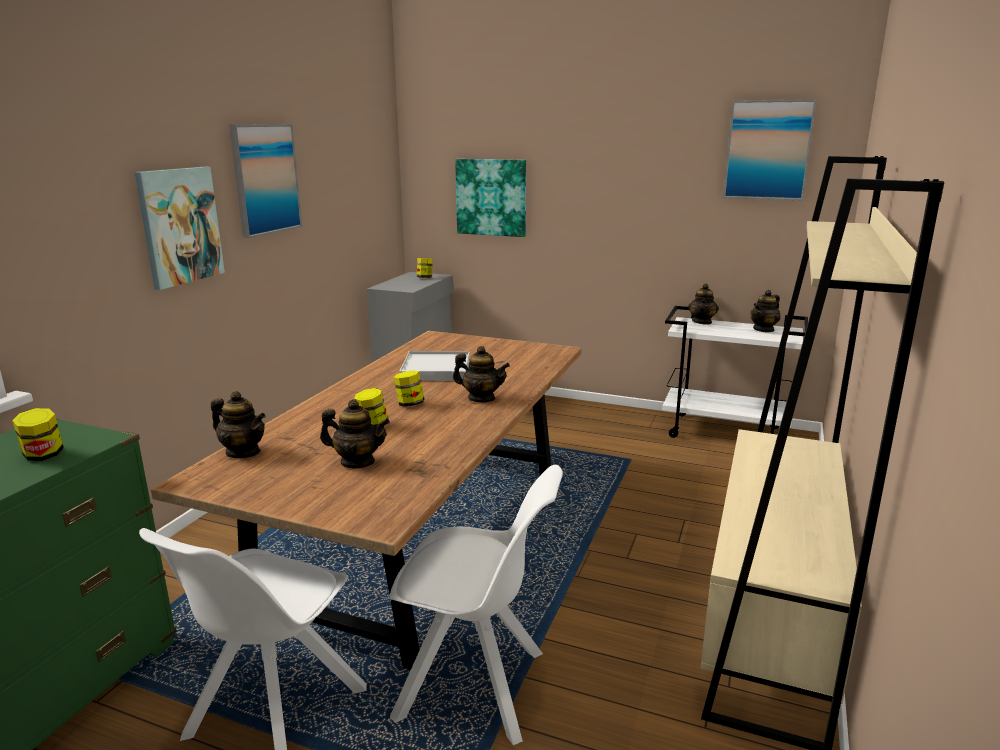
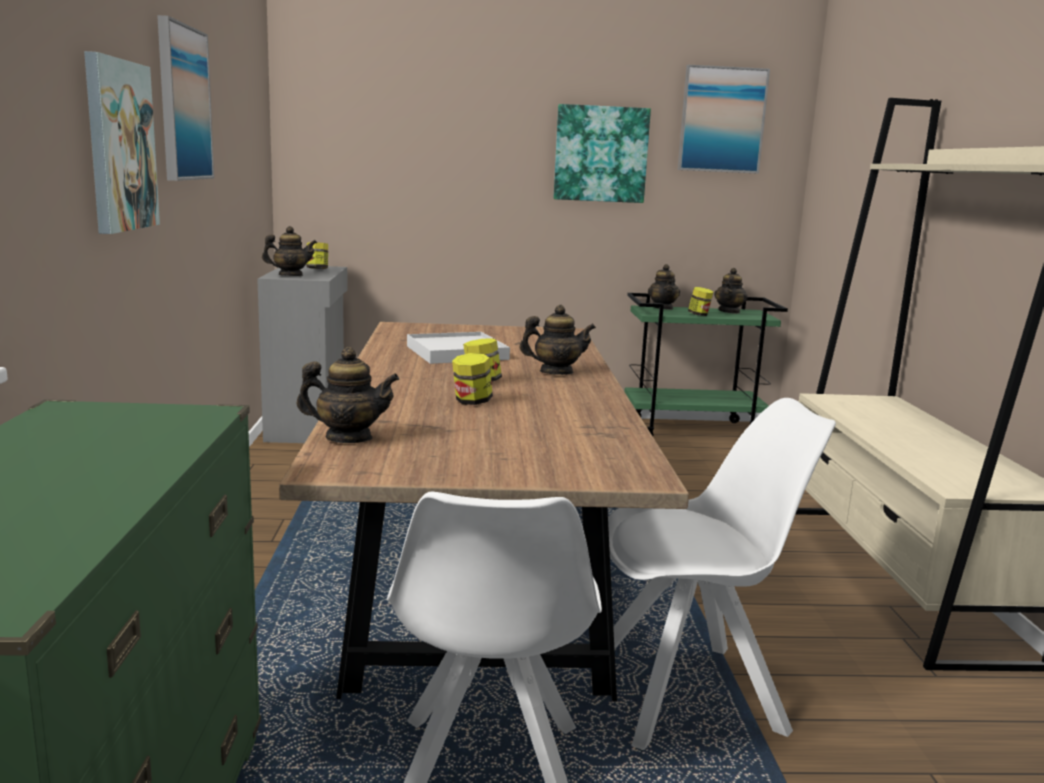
camera: 25 degrees left, 5 degrees down
jar [12,408,64,461] -> jar moved to [688,287,714,316]
teapot [320,399,390,468] -> teapot moved to [262,226,317,276]
picture [455,159,526,237] -> picture moved to [554,104,651,203]
white cart [662,306,808,438] -> green cart [624,293,788,436]

